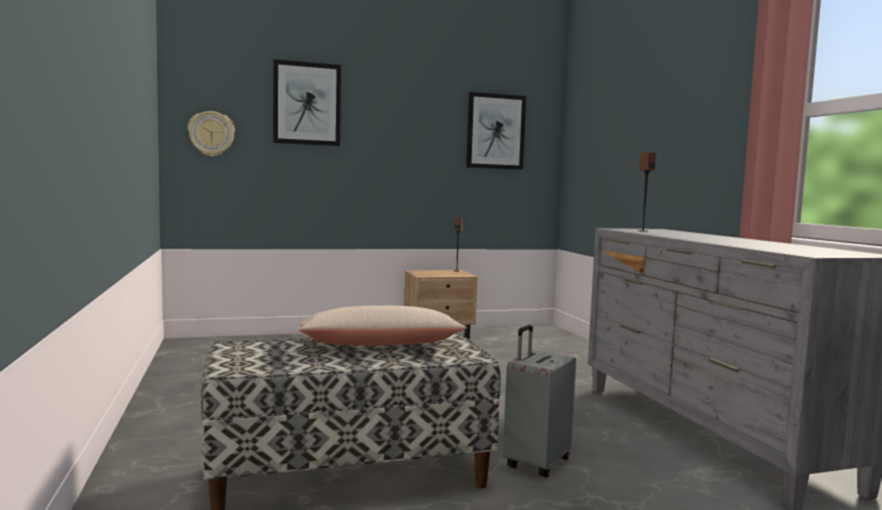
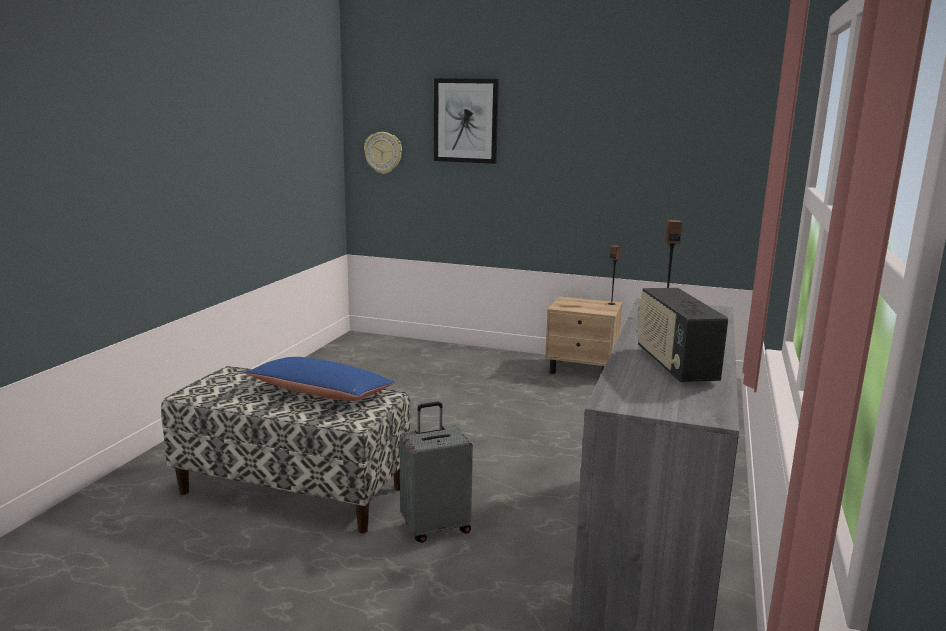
camera: 35 degrees right, 10 degrees up
beige pillow [298,306,467,346] -> blue pillow [244,357,395,401]
picture [466,92,526,170] -> none
none -> radio [637,288,728,382]

